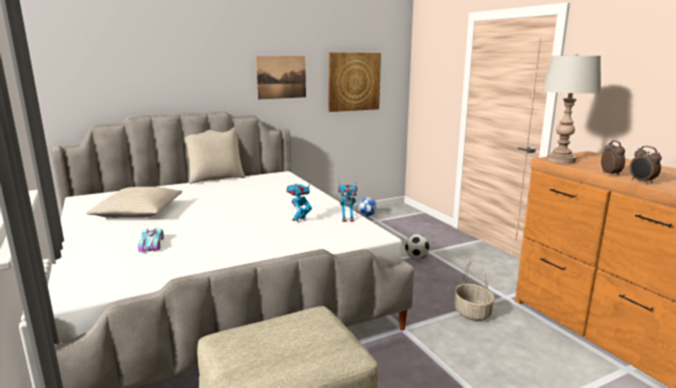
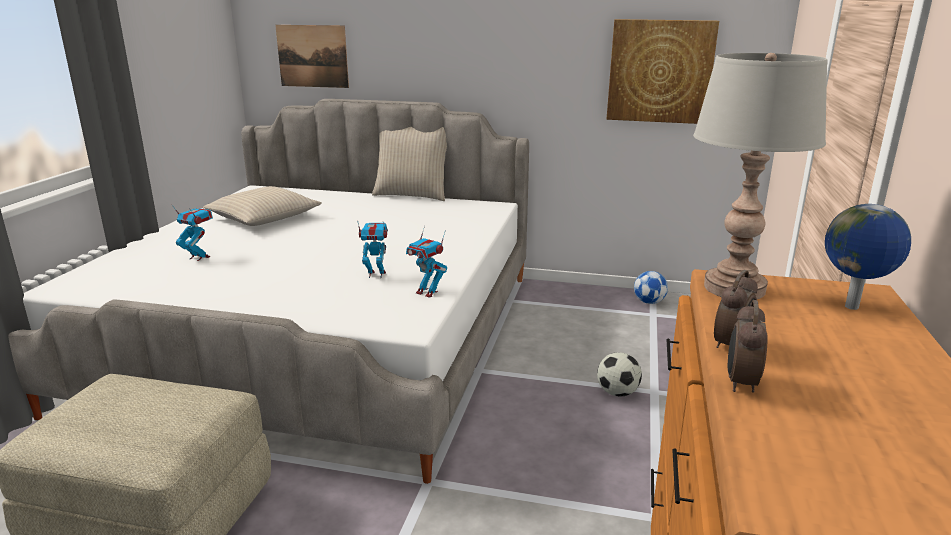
camera: 40 degrees right, 5 degrees up
toy car [138,228,163,252] -> toy robot [172,205,213,261]
picture [256,56,306,100] -> picture moved to [275,25,349,88]
basket [454,260,495,321] -> none
none -> globe [825,204,911,310]

